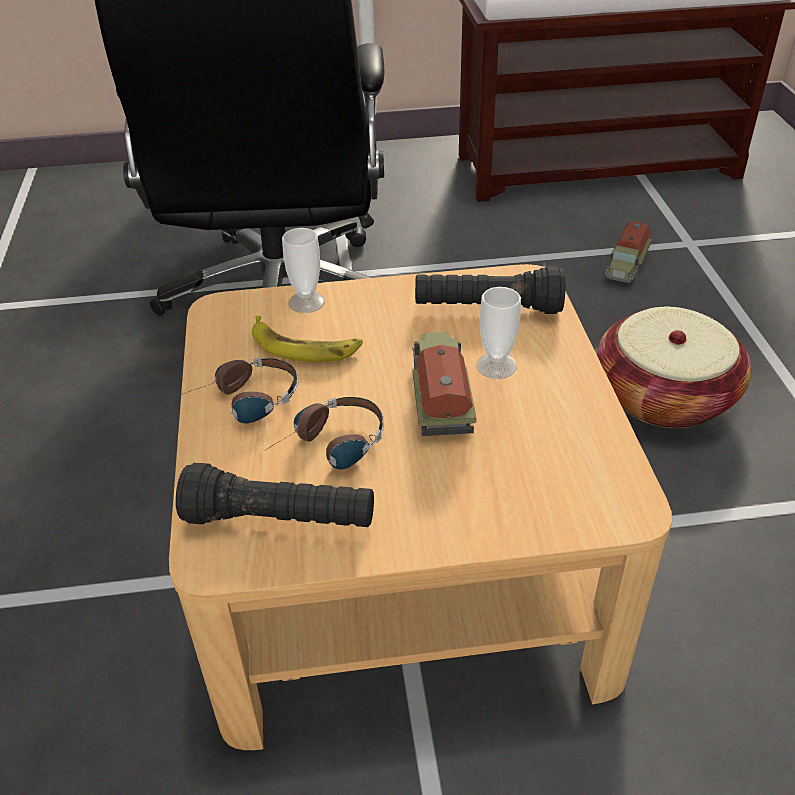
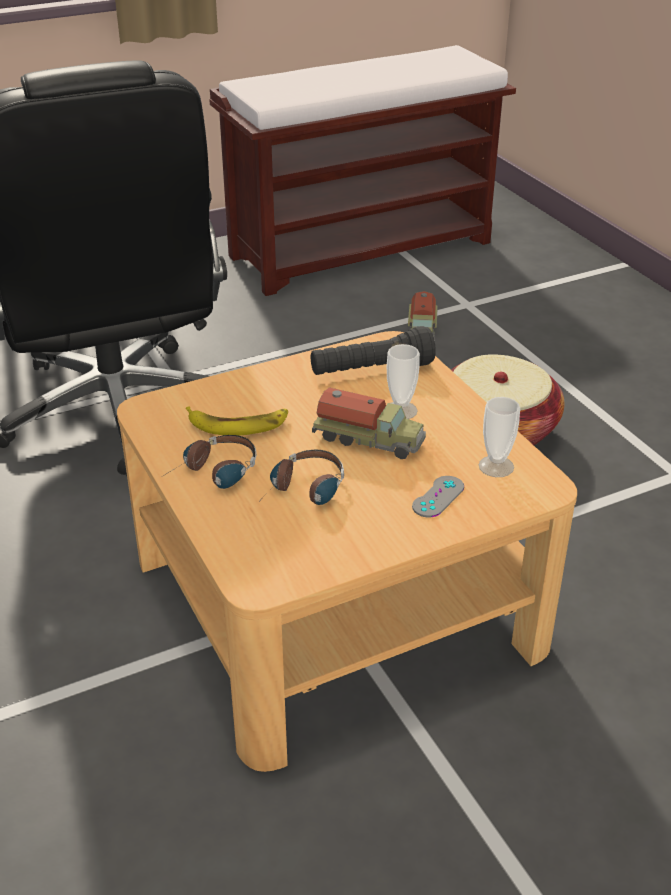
camera: 20 degrees left, 5 degrees down
black flashlight [176,463,374,527] -> none
cup [282,228,325,313] -> cup moved to [479,397,520,477]
toy truck [412,332,477,436] -> toy truck turned 135 degrees clockwise [312,387,426,459]
none -> grey game controller [412,476,464,517]

